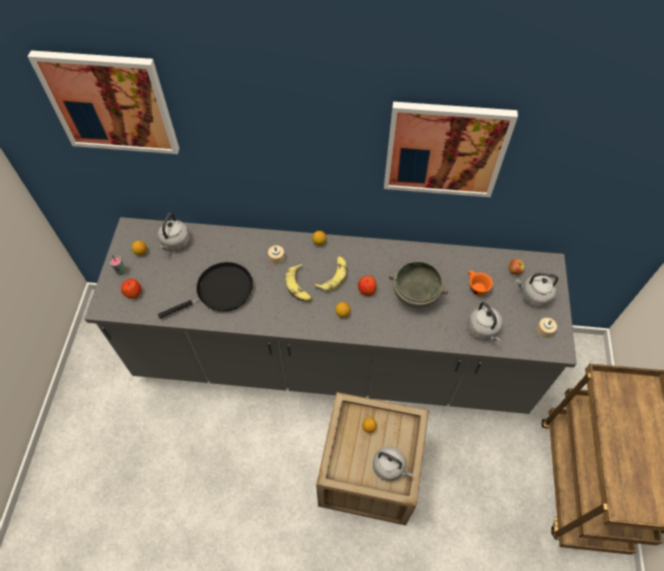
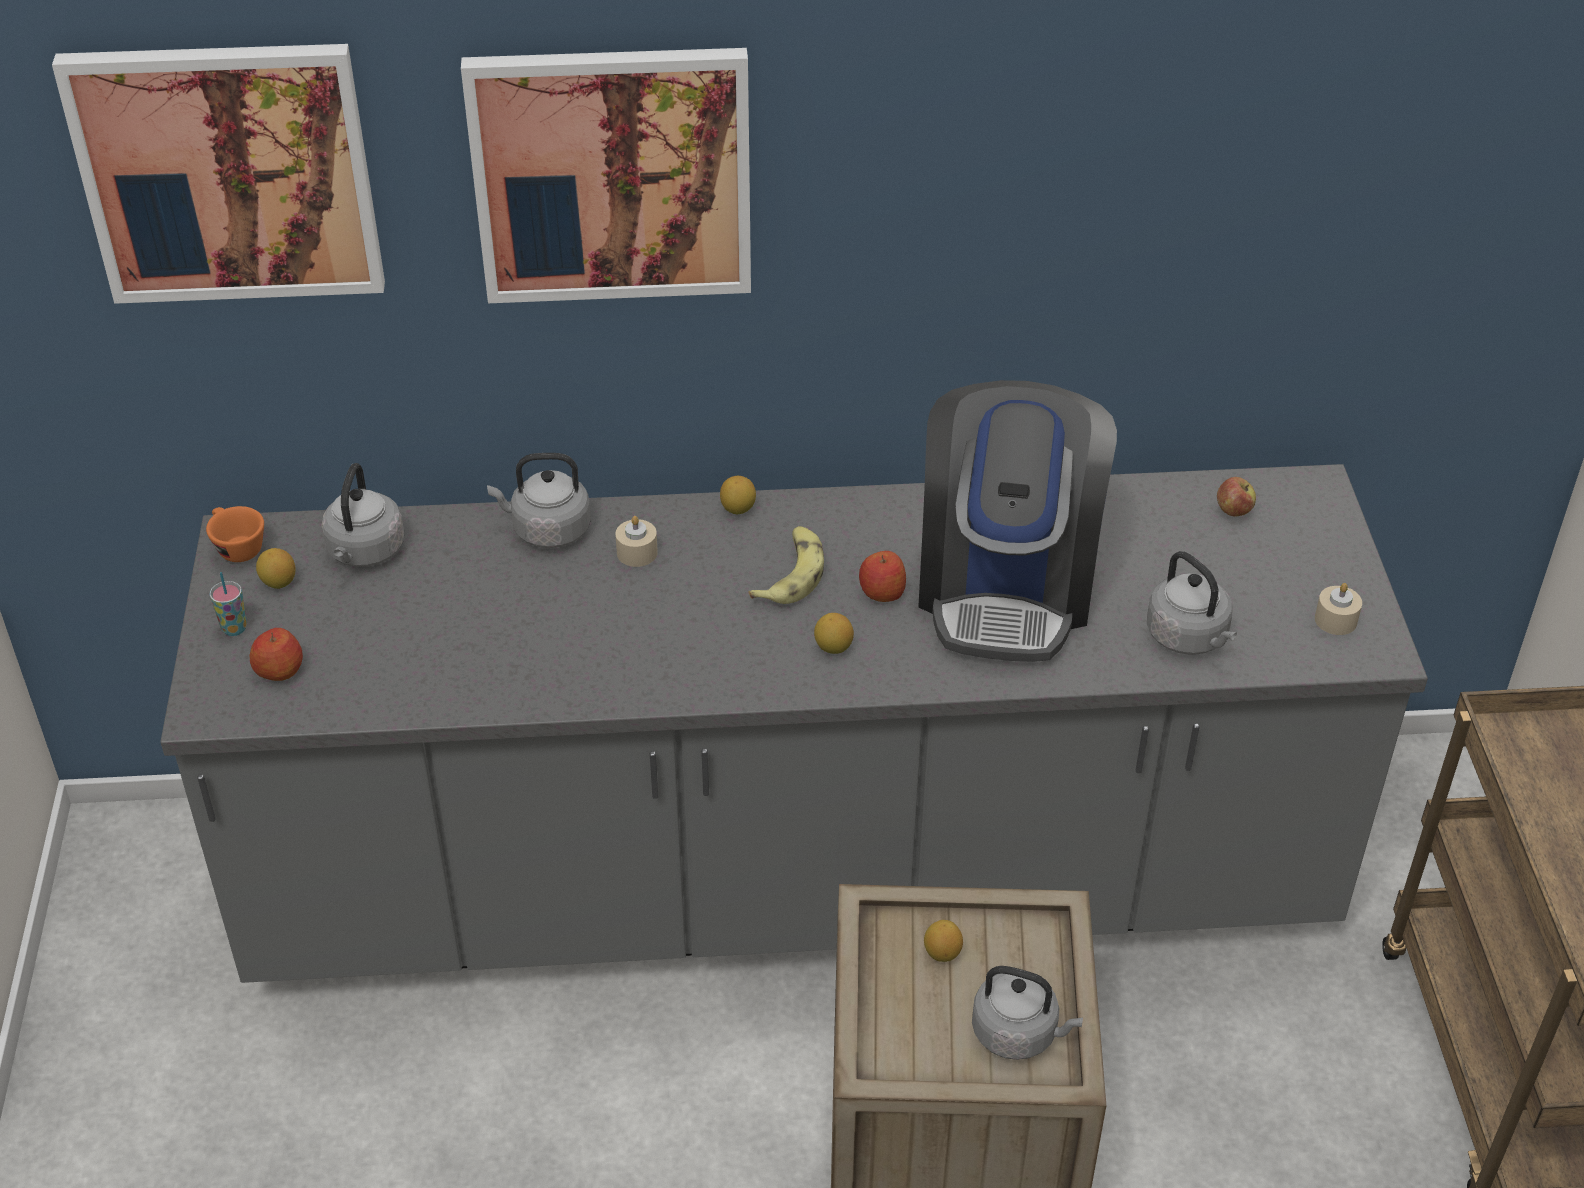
camera: 10 degrees left, 15 degrees down
black frying pan [158,262,253,319] -> none
banana [285,264,312,301] -> none
picture [384,102,518,197] -> picture moved to [461,48,751,303]
grey bowl [389,261,448,308] -> coffee machine [918,380,1117,662]
orange cup [468,270,493,296] -> orange cup moved to [206,506,264,562]
grey kettle [516,273,558,307] -> grey kettle moved to [487,453,591,548]

